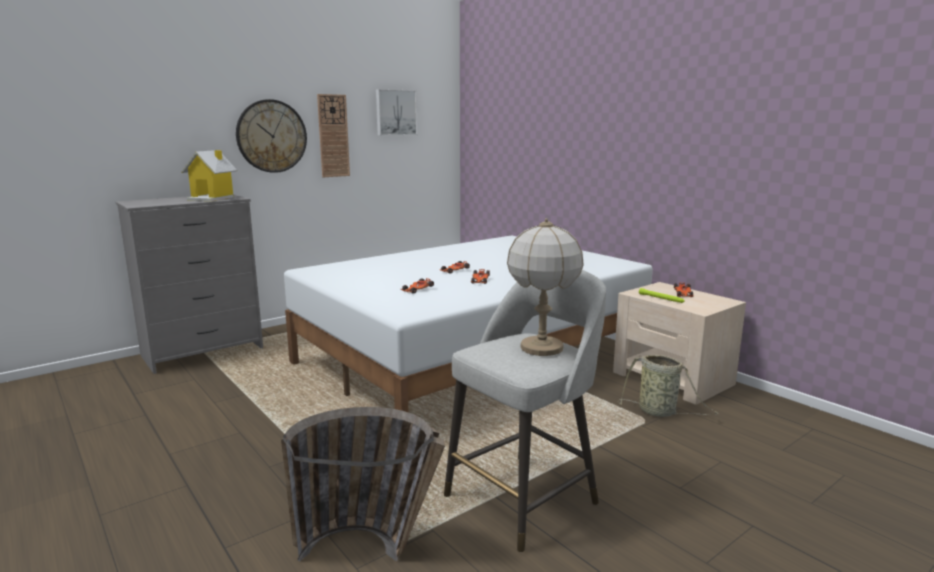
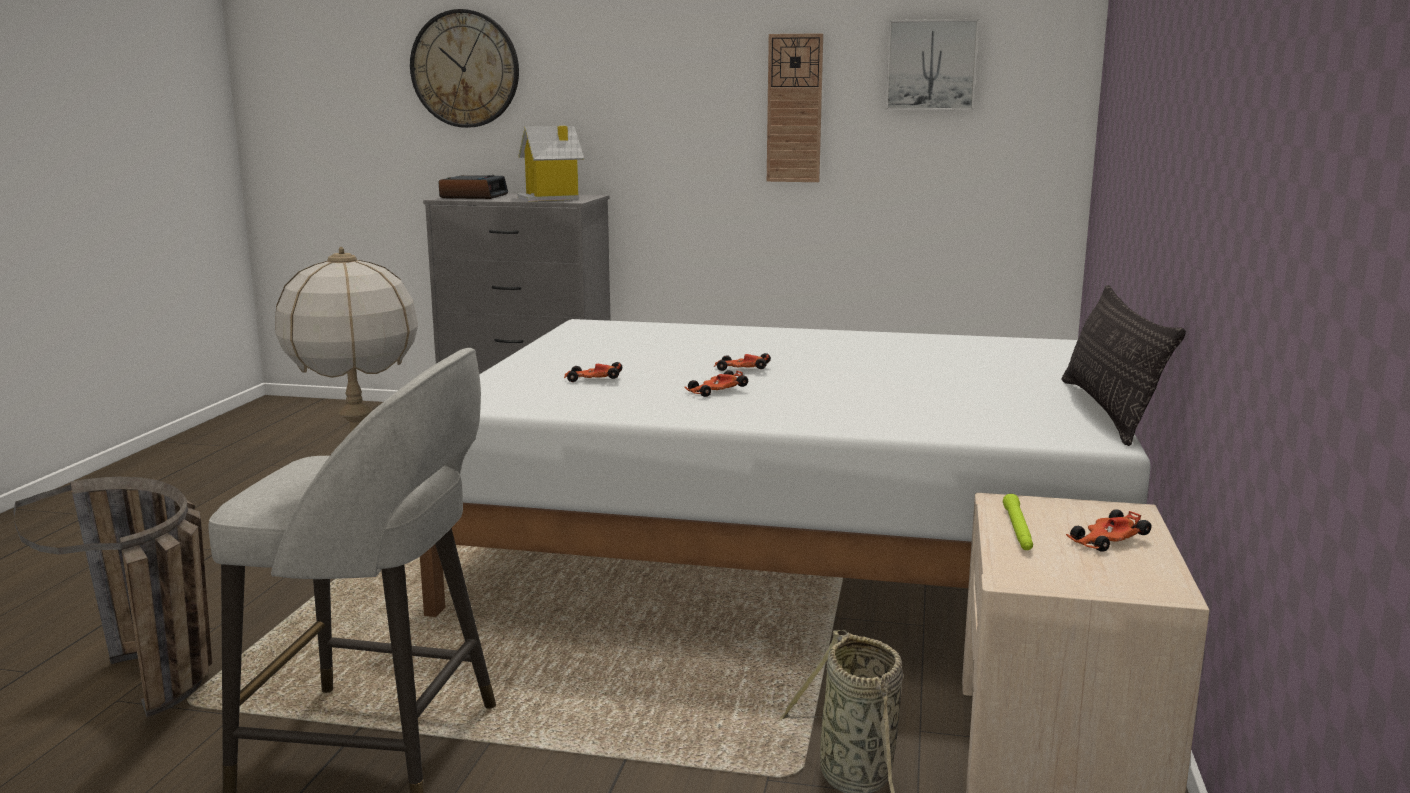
camera: 50 degrees right, 0 degrees up
wall clock [236,99,307,173] -> wall clock moved to [410,9,519,128]
none -> alarm clock [439,175,508,199]
none -> pillow [1061,285,1186,446]

